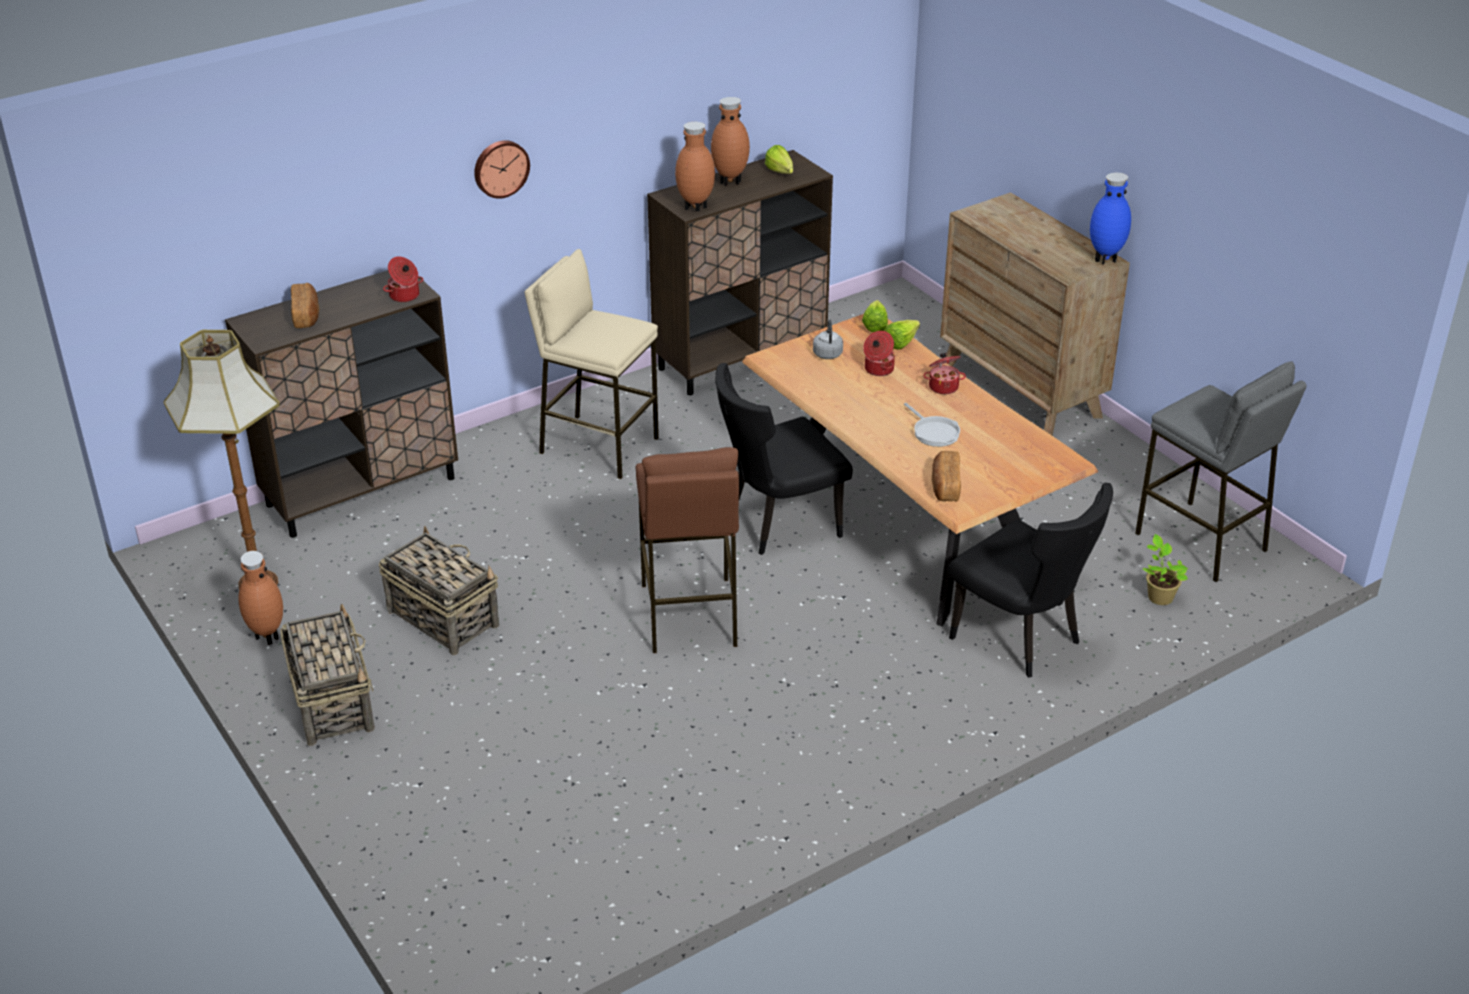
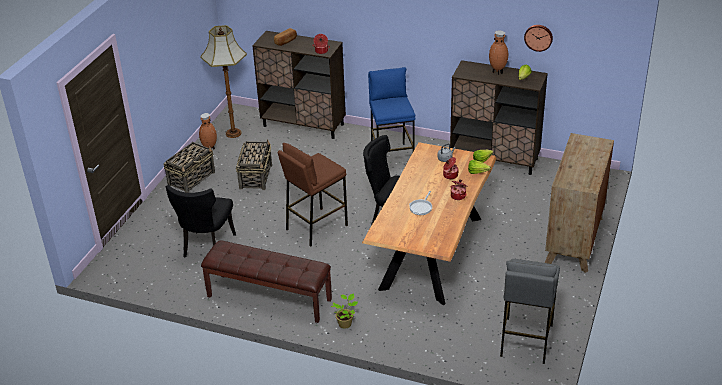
camera: 55 degrees right, 0 degrees up
wall clock [474,140,530,199] -> wall clock moved to [524,25,553,52]
beige stool [525,249,659,479] -> blue stool [368,67,415,152]
brown vase [675,122,715,212] -> none
bread [932,451,961,501] -> none
black chair [948,483,1113,678] -> black chair moved to [166,185,236,257]
blue vase [1090,173,1131,264] -> none
potted plant [1143,534,1188,605] -> potted plant moved to [331,293,358,329]
none -> brown bench [201,241,332,323]

